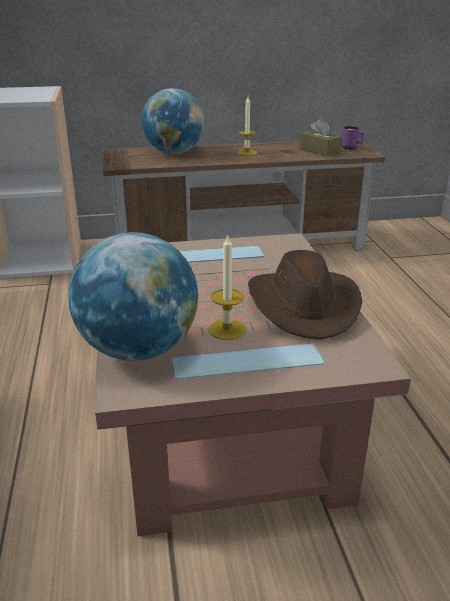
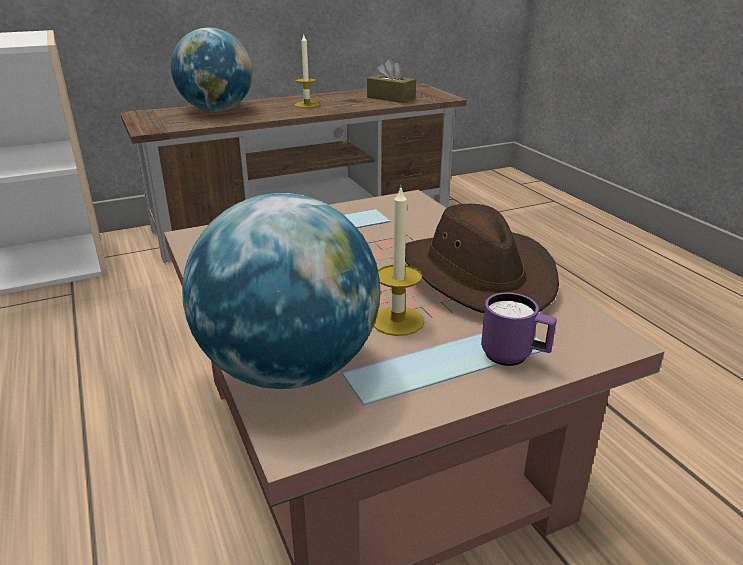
camera: 15 degrees left, 0 degrees up
purple mug [341,126,365,150] -> purple mug moved to [481,293,557,366]

